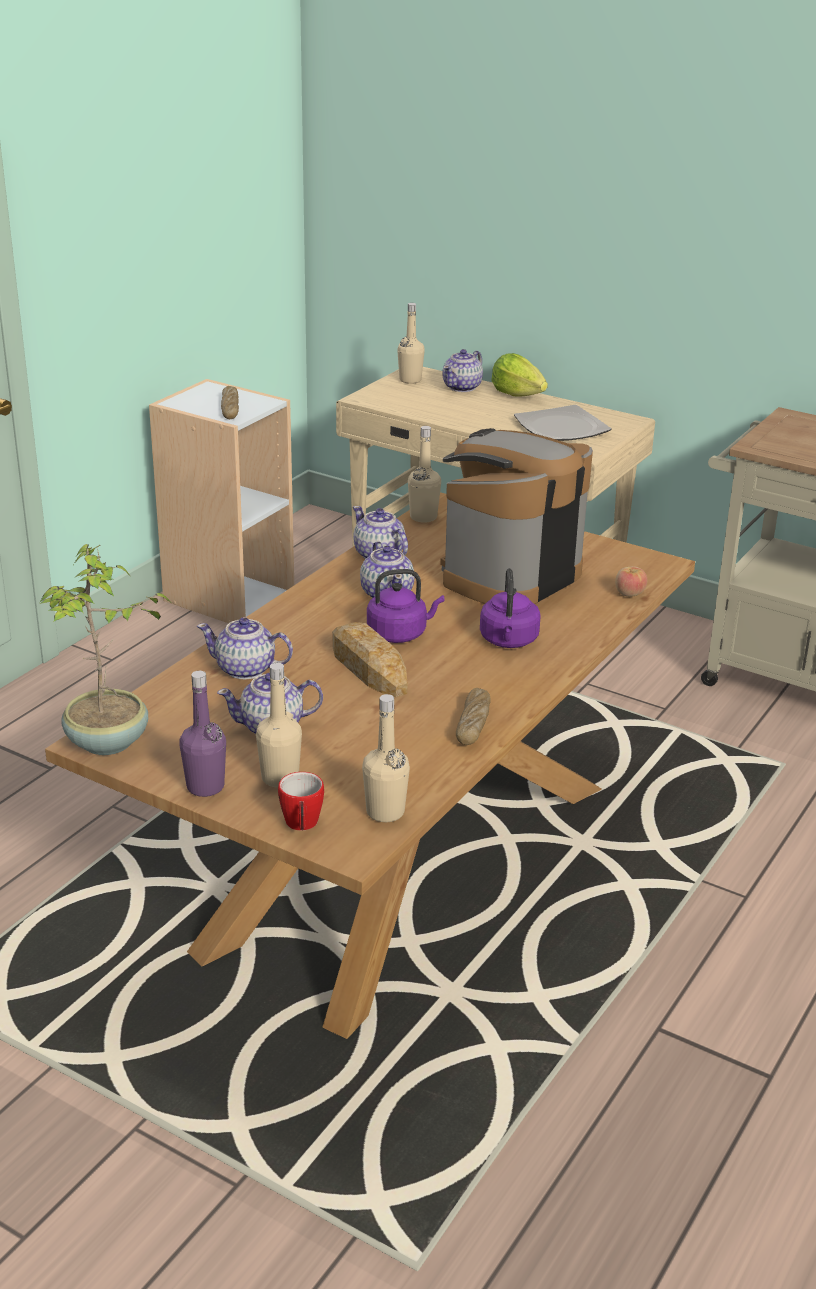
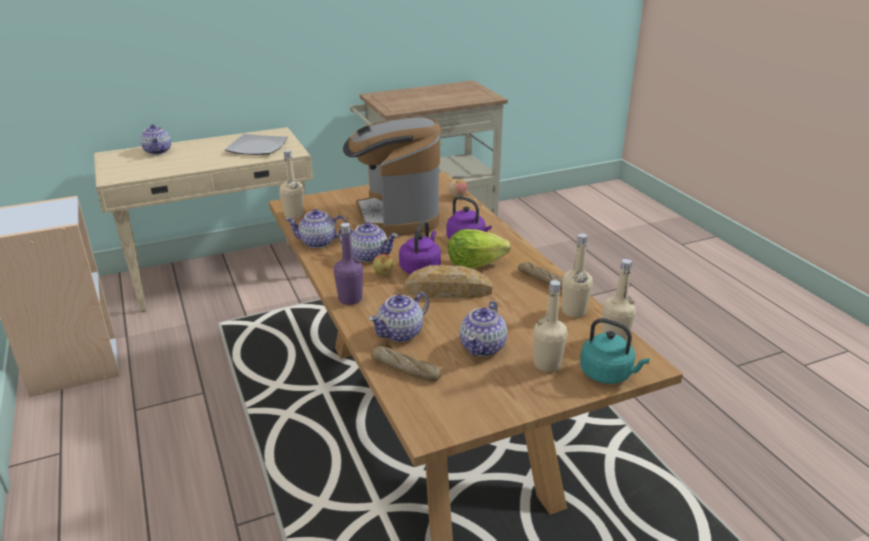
camera: 55 degrees left, 0 degrees up
potted plant [39,544,171,755] -> none
purple bottle [179,671,226,797] -> purple bottle moved to [334,223,363,305]
bread [221,386,239,419] -> bread moved to [371,346,441,381]
mug [278,772,324,830] -> turquoise kettle [580,318,650,384]
beige bottle [397,303,425,384] -> beige bottle moved to [562,233,593,317]
lettuce [491,353,548,397] -> lettuce moved to [448,229,511,268]
none -> apple [373,254,393,275]

